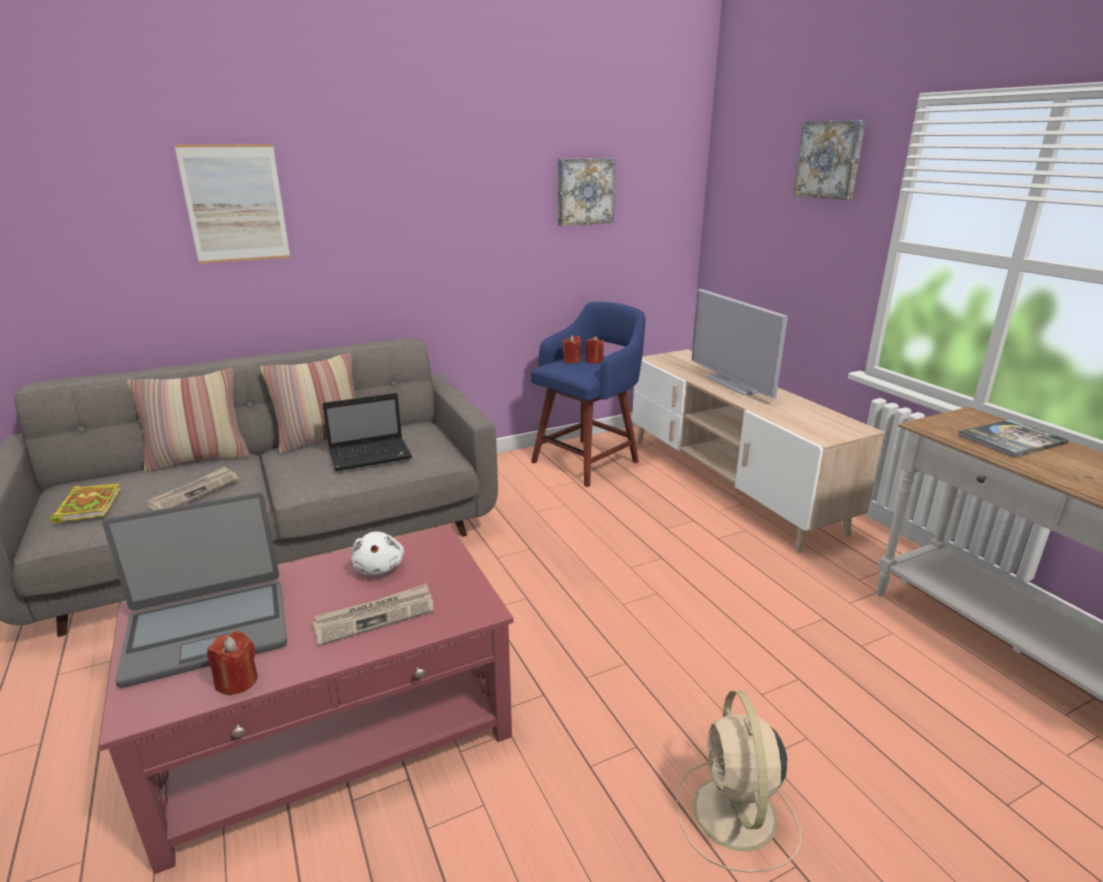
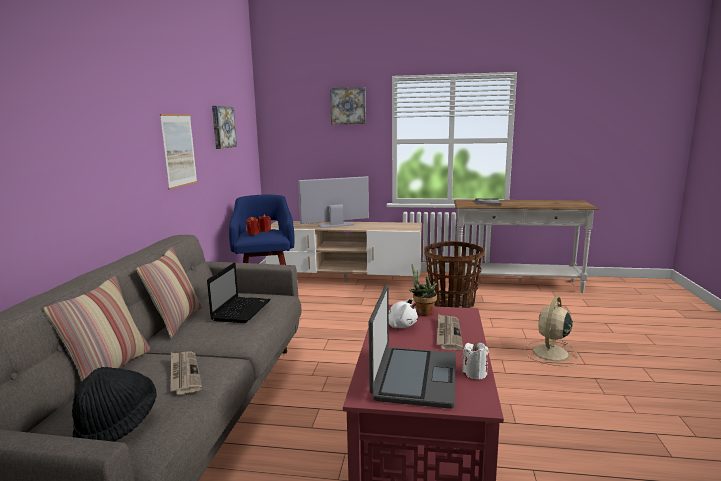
camera: 55 degrees left, 10 degrees down
book [50,483,121,524] -> black hat [72,367,157,442]
picture [174,144,290,264] -> picture moved to [160,114,197,190]
red candle [207,631,258,695] -> white candle [462,342,489,380]
beige fan [676,691,801,873] -> beige fan turned 90 degrees clockwise [525,296,578,366]
television [691,289,788,399] -> television turned 150 degrees clockwise [298,176,369,228]
none -> potted plant [410,264,437,316]
none -> basket [424,241,484,308]

